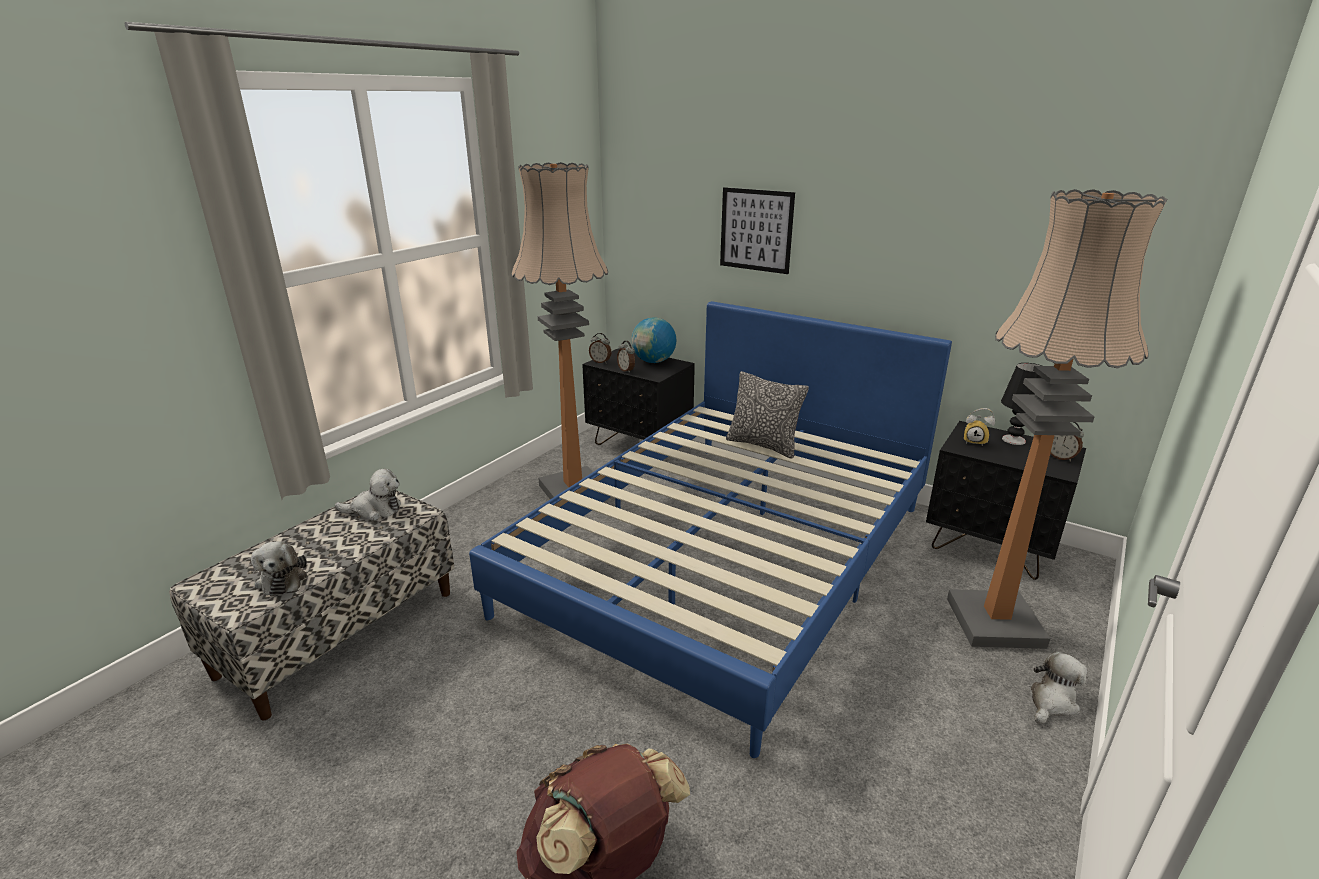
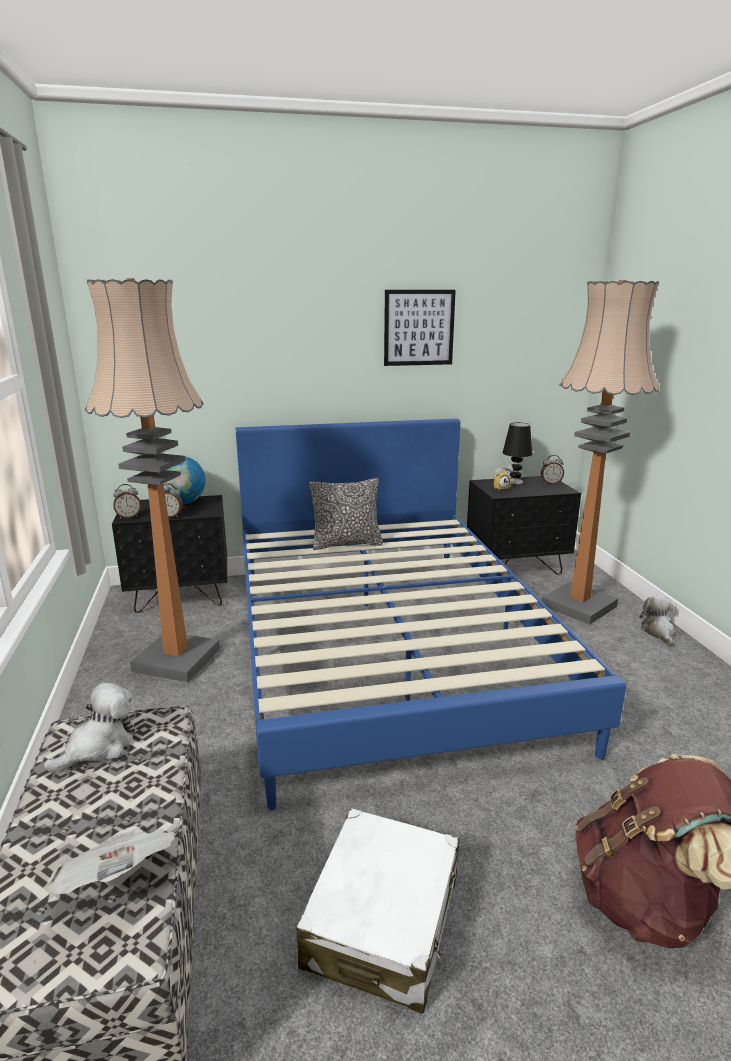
camera: 45 degrees left, 5 degrees down
plush toy [251,541,307,596] -> newspaper [44,826,177,894]
picture [720,187,795,274] -> picture moved to [384,290,456,366]
none -> white suitcase [297,808,459,1013]

